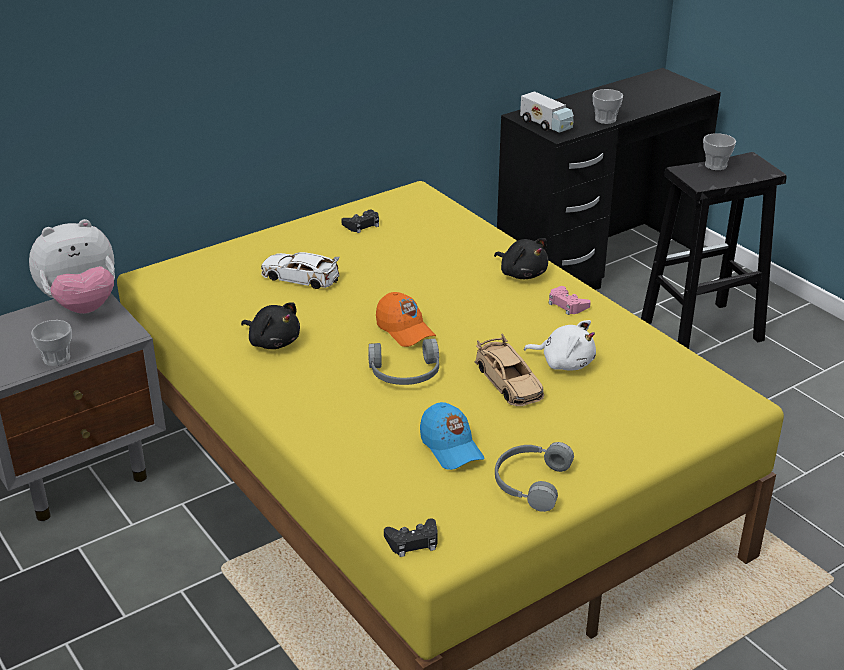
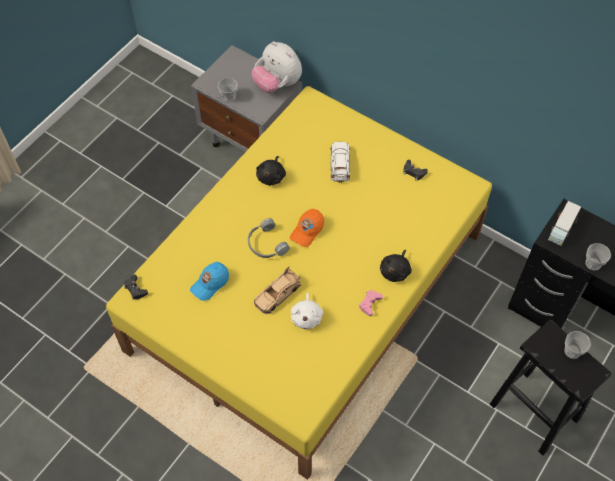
camera: 70 degrees right, 25 degrees up
grey headphones [495,442,574,512] -> none

